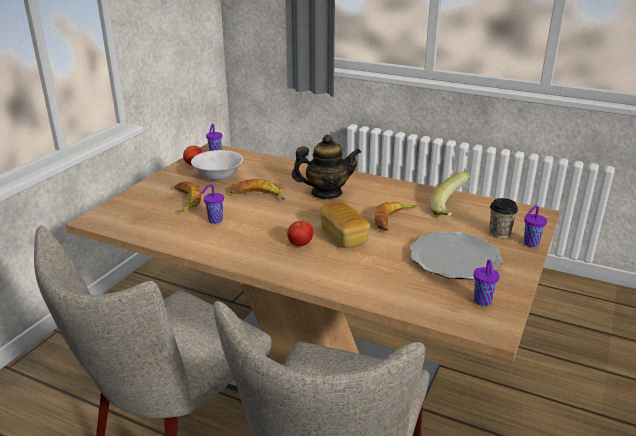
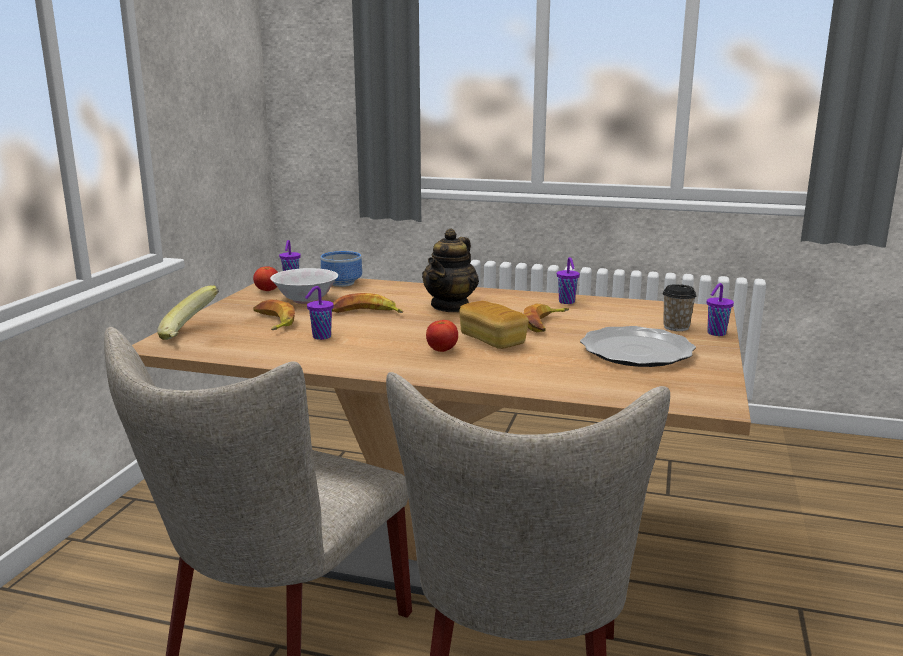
camera: 10 degrees left, 10 degrees down
teapot [292,134,361,199] -> teapot turned 135 degrees clockwise [422,228,479,312]
banana [430,172,471,216] -> banana moved to [157,286,219,340]
purple cup [474,259,500,306] -> purple cup moved to [557,257,580,304]
none -> bowl [321,251,362,287]

